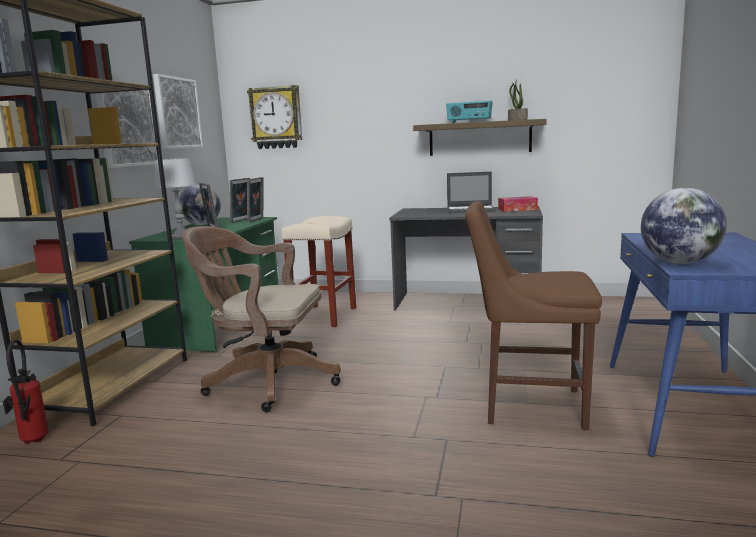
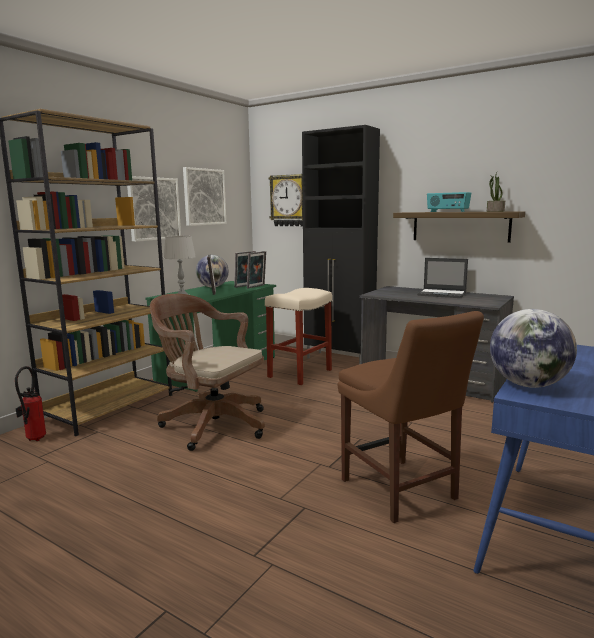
camera: 20 degrees right, 0 degrees up
brown chair [465,201,602,430] -> brown chair turned 150 degrees counterclockwise [338,311,484,523]
tissue box [498,196,538,212] -> none
none -> black cabinet [302,125,380,364]

